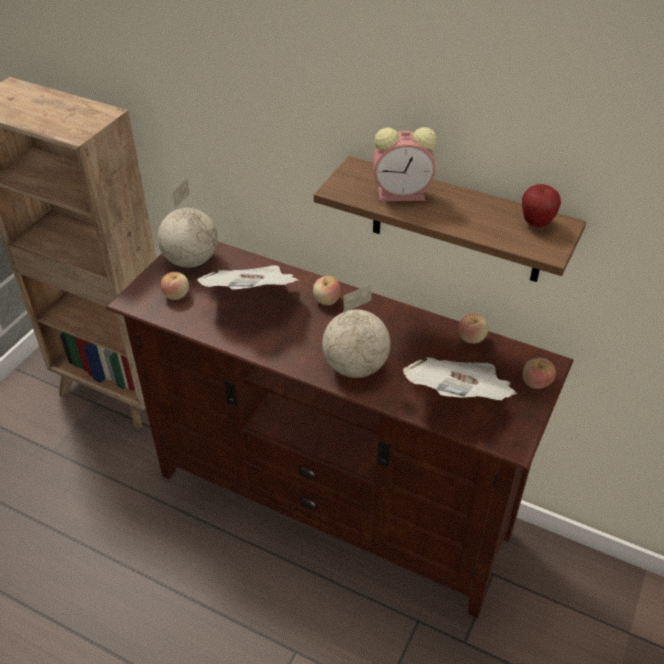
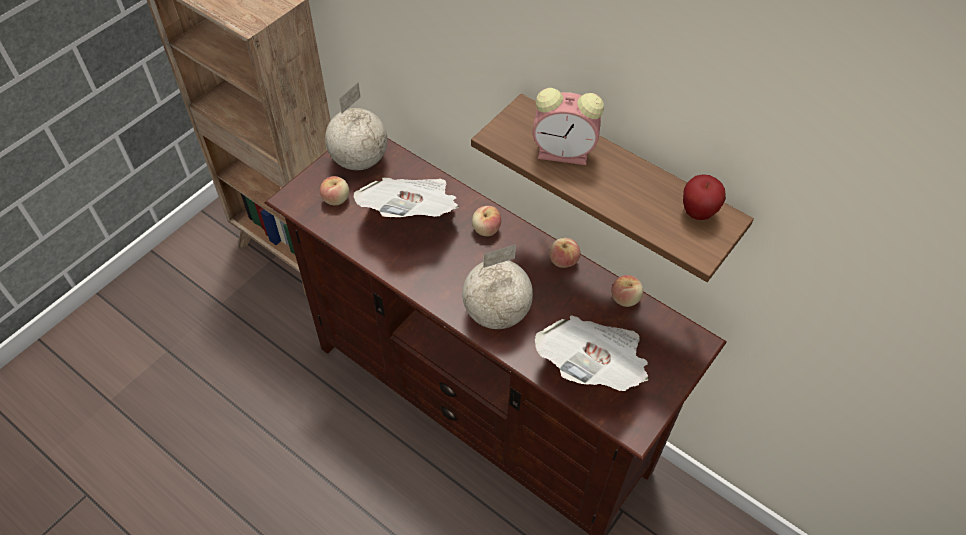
camera: 10 degrees right, 10 degrees up
apple [523,358,556,389] -> apple moved to [550,238,580,268]

